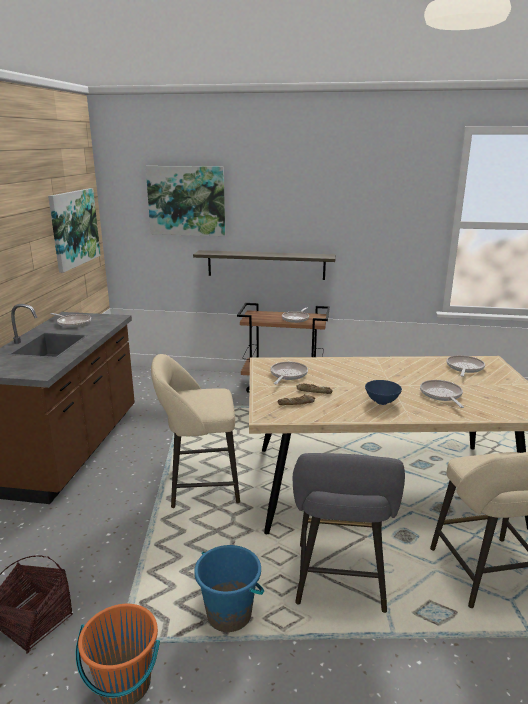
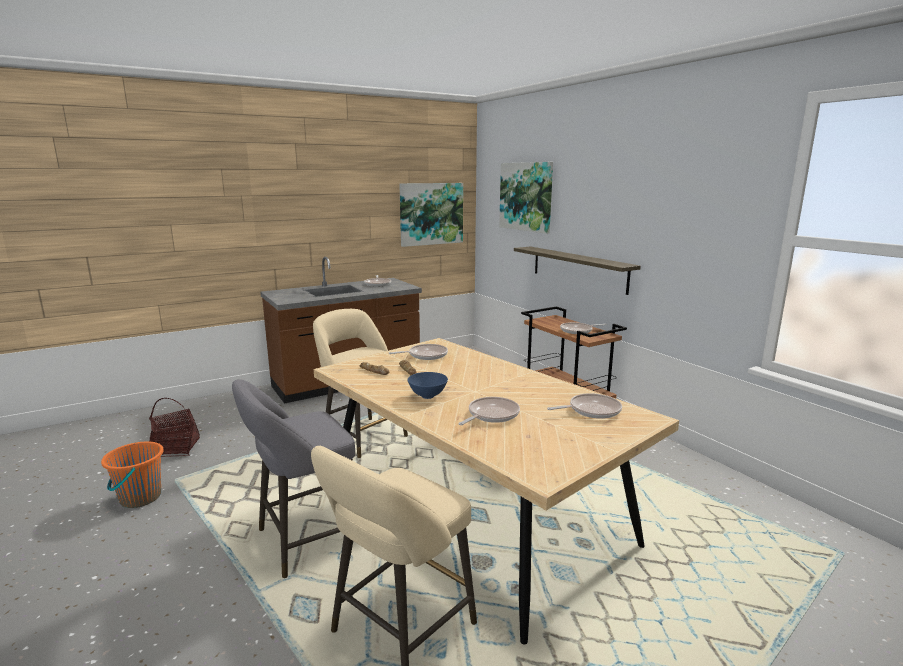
camera: 50 degrees right, 5 degrees down
blue bucket [194,545,264,632] -> none

